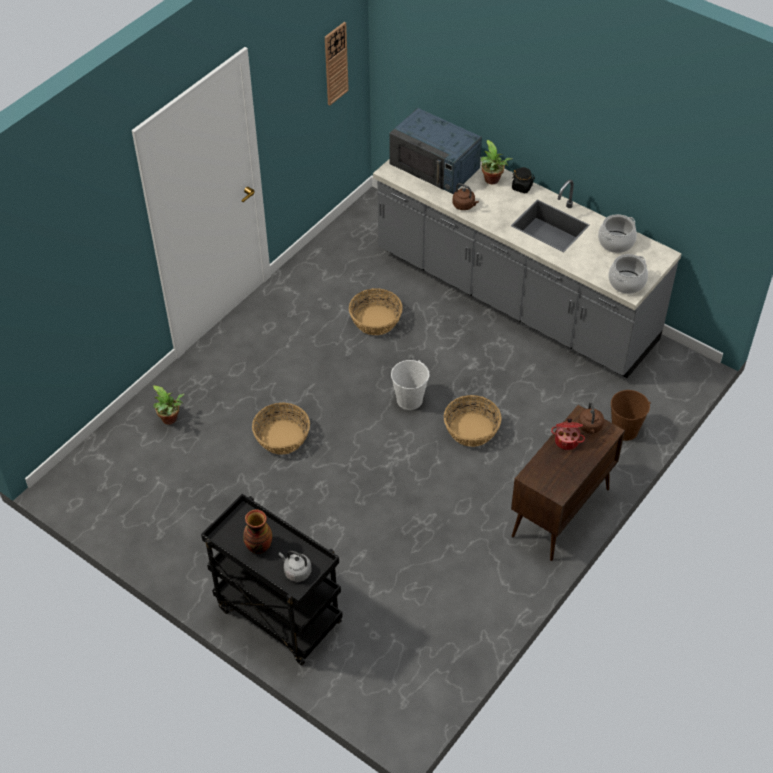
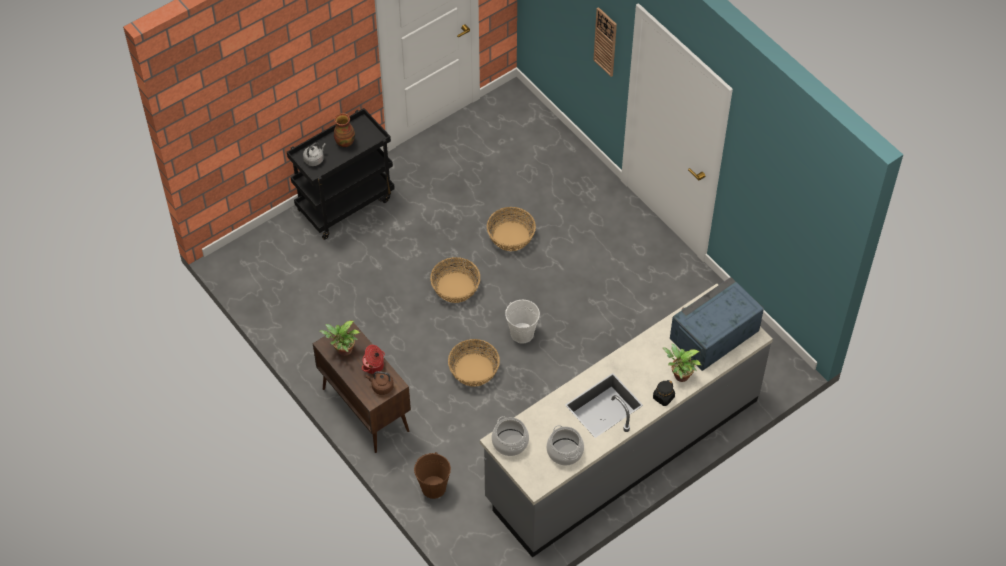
camera: 105 degrees right, 5 degrees up
potted plant [152,385,184,425] -> potted plant moved to [319,321,360,356]
wall clock [325,22,349,106] -> wall clock moved to [593,7,617,77]
basket [349,288,403,335] -> basket moved to [430,257,480,303]
brown kettle [452,183,479,210] -> none

